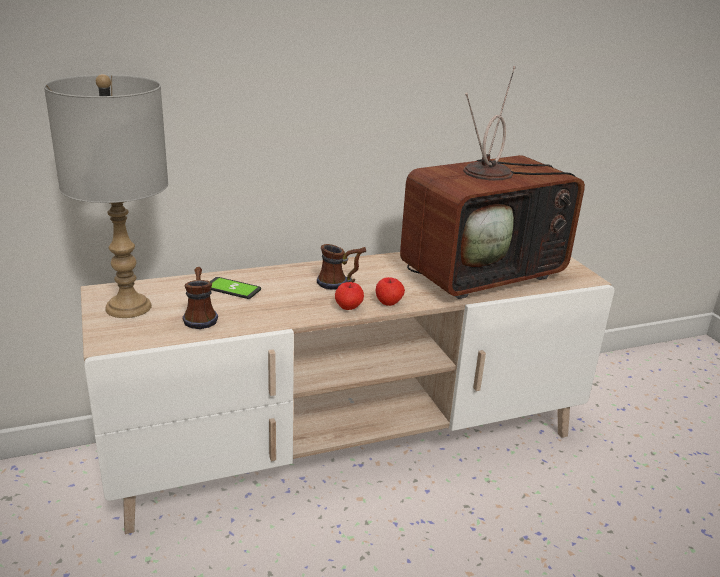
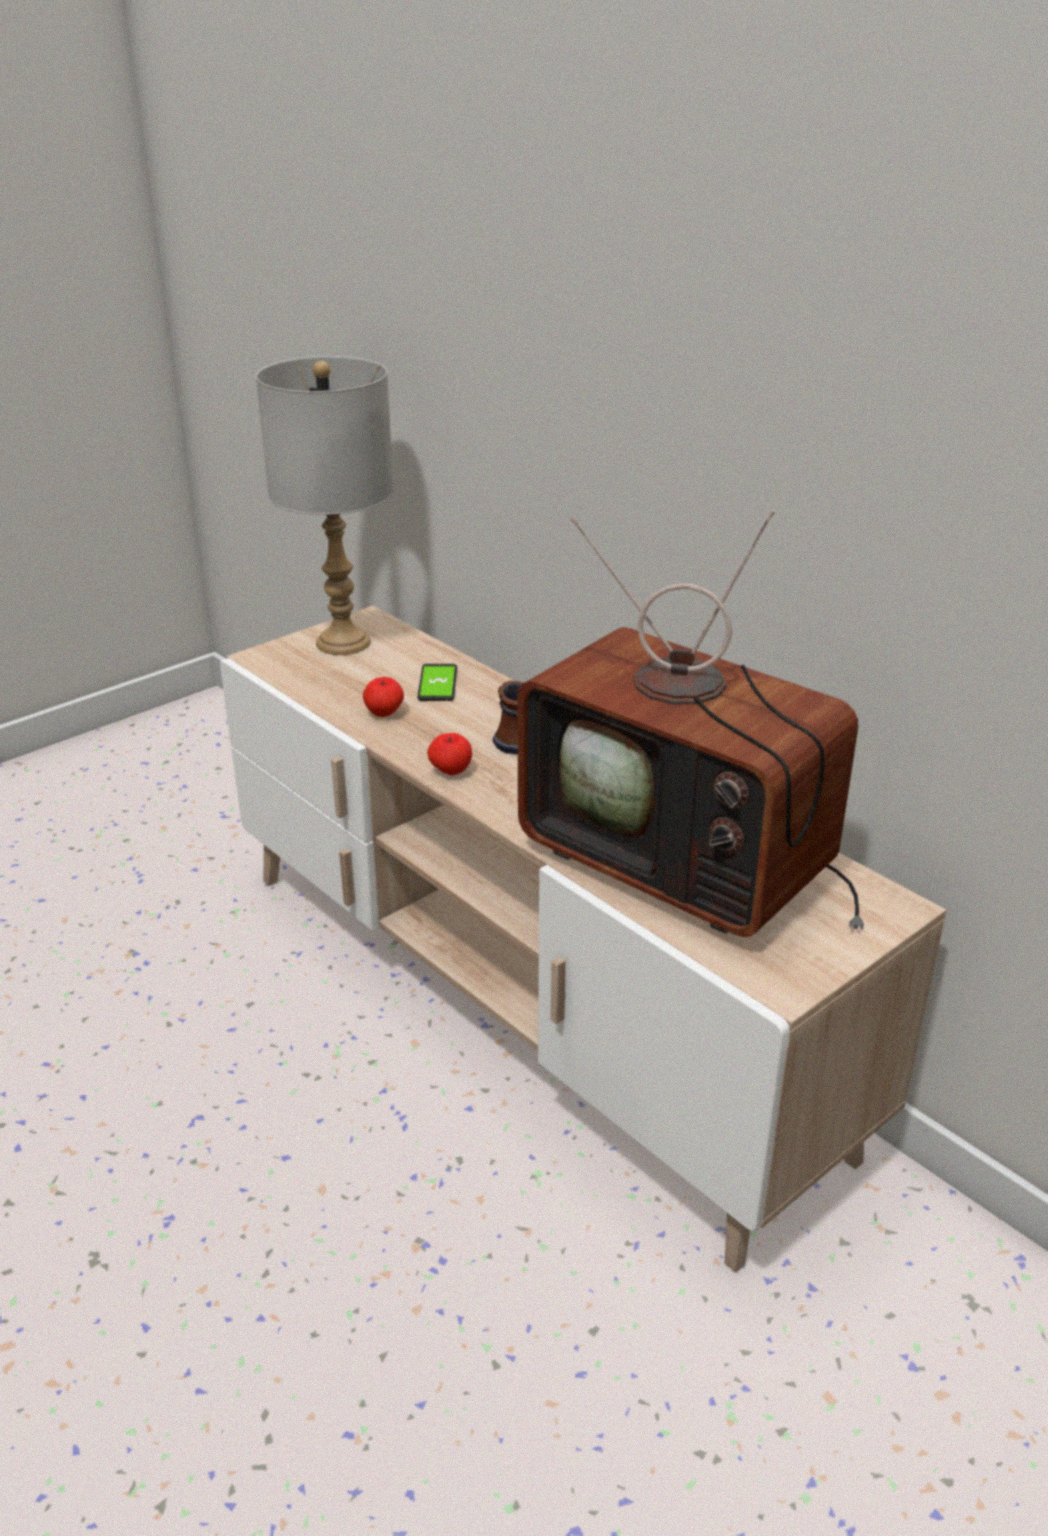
camera: 70 degrees right, 5 degrees up
mug [182,267,218,329] -> none
apple [376,277,405,306] -> apple moved to [363,677,404,717]

